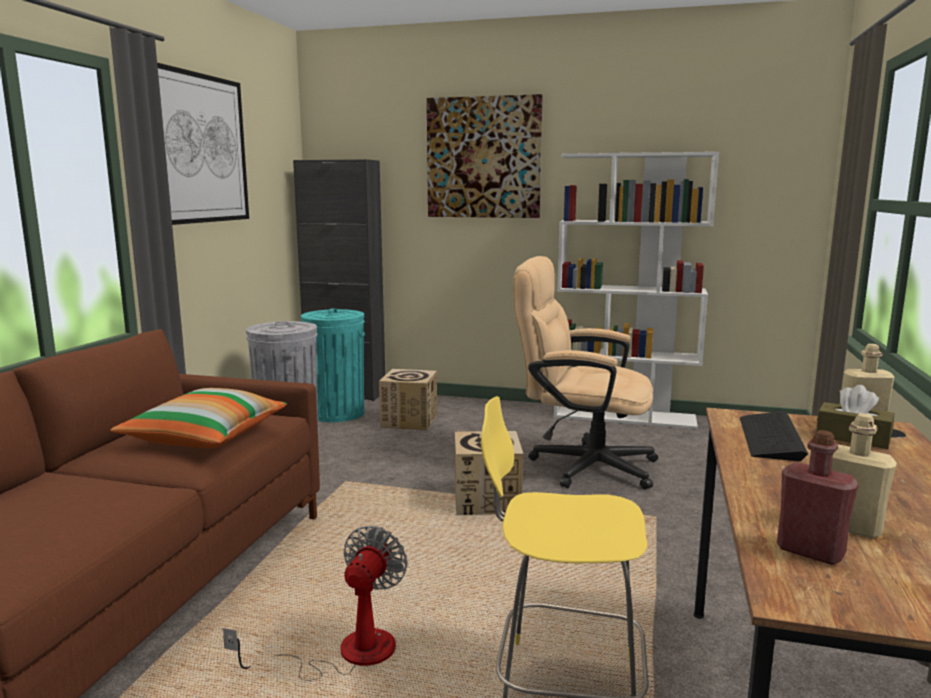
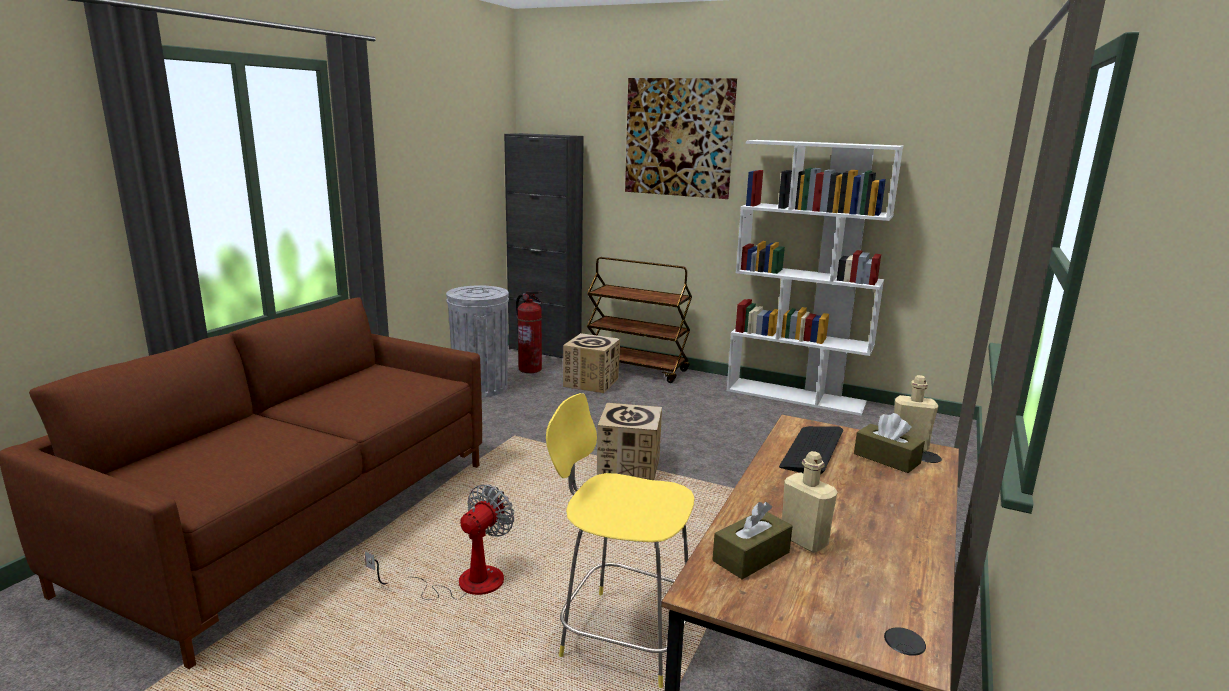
camera: 10 degrees right, 5 degrees up
pillow [110,388,287,448] -> none
picture [157,63,249,225] -> none
turquoise trash can [301,309,365,422] -> fire extinguisher [516,291,543,373]
beige office chair [513,256,658,489] -> none
red bottle [777,430,859,565] -> brown tissue box [712,502,793,579]
none -> brown cart [587,257,692,383]

